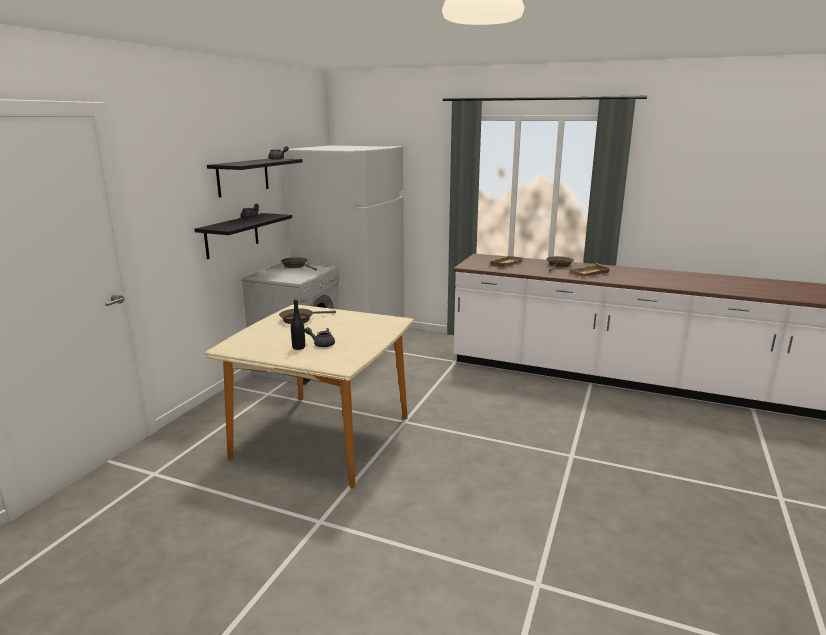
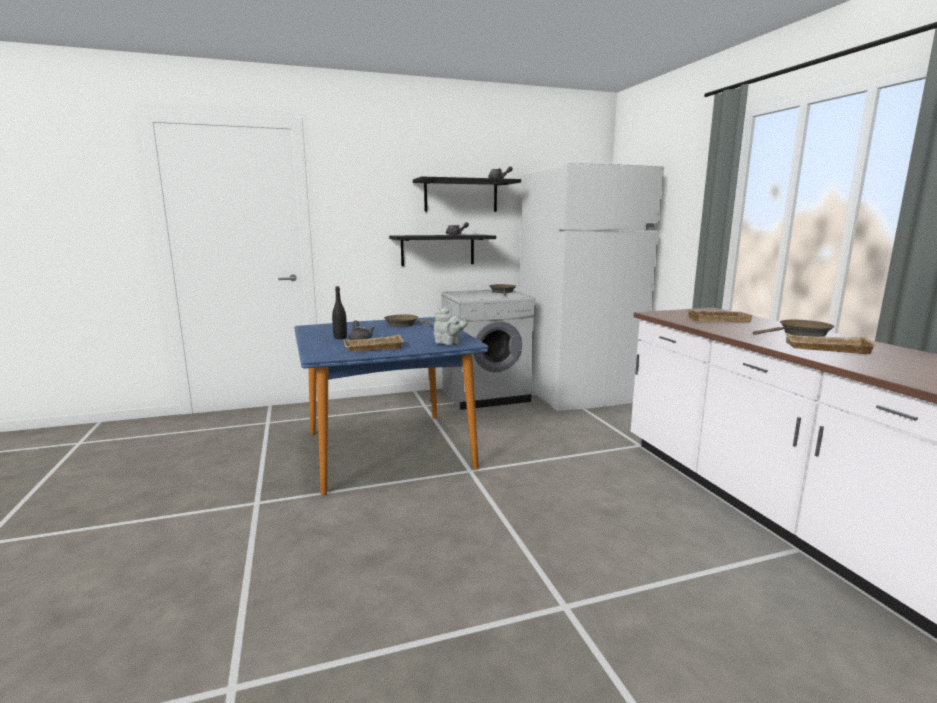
camera: 50 degrees right, 5 degrees down
beige dining table [205,304,414,488] -> blue dining table [294,317,489,495]
none -> beige tray [344,335,404,351]
none -> grey teapot [434,307,468,345]

